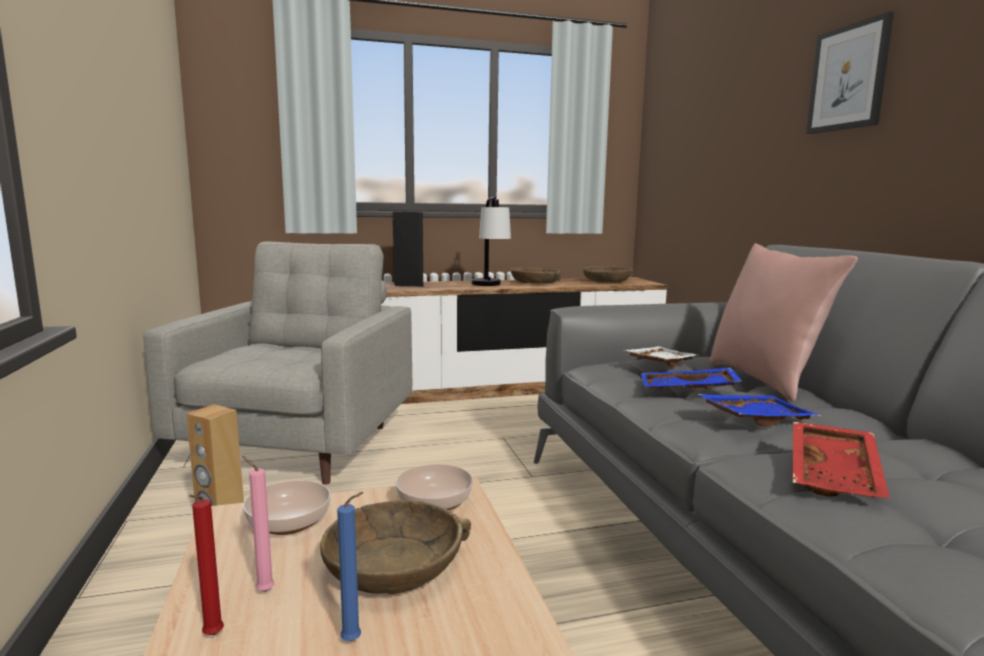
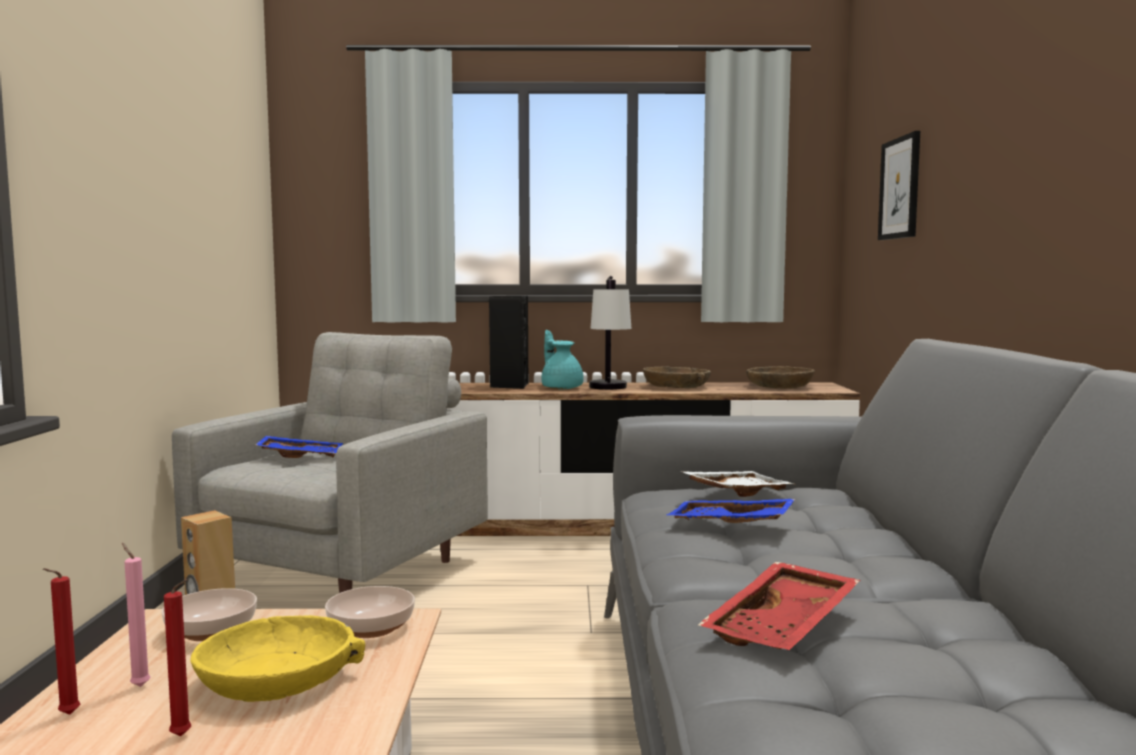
camera: 15 degrees right, 5 degrees down
brown bowl [320,500,471,594] -> yellow bowl [190,615,365,702]
blue candle [337,492,364,641] -> red candle [164,579,191,736]
blue tray [697,394,821,426] -> blue tray moved to [256,436,343,458]
pink pillow [710,243,858,402] -> none
picture [806,11,894,134] -> picture moved to [878,131,920,240]
none -> turquoise teapot [541,330,584,389]

